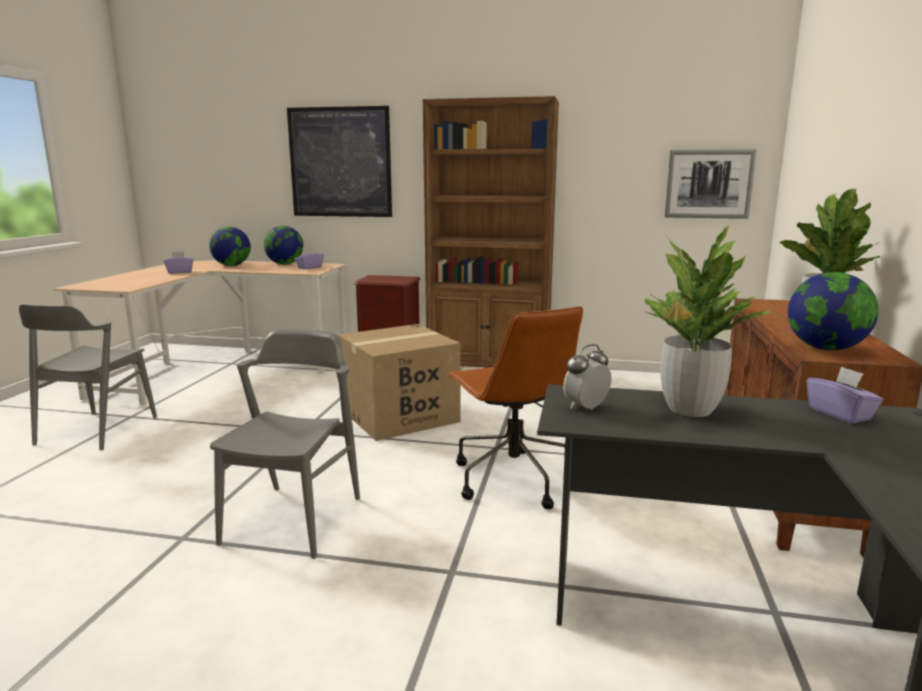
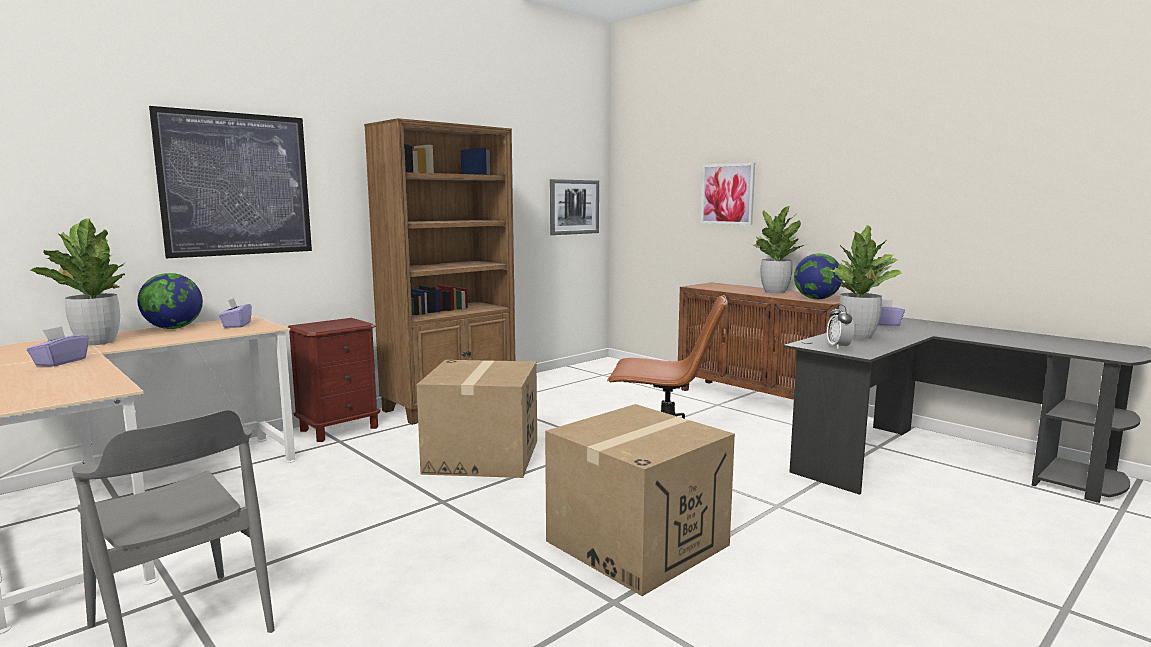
camera: 55 degrees left, 5 degrees down
globe [209,227,251,266] -> potted plant [30,218,125,346]
grey chair [210,329,360,559] -> cardboard box [545,404,735,596]
none -> picture [701,163,755,225]

